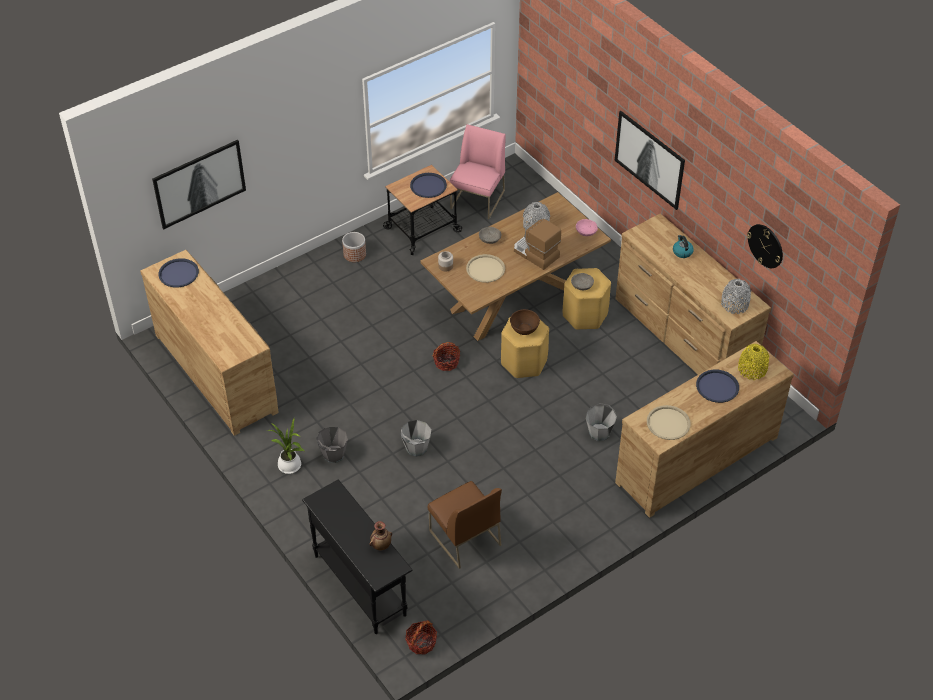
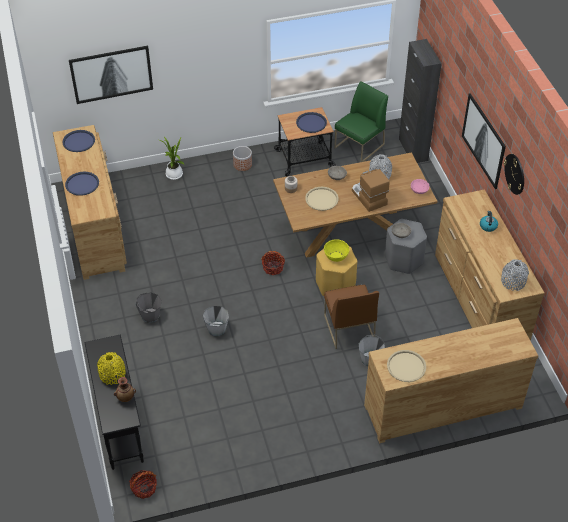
camera: 20 degrees right, 0 degrees up
potted plant [266,418,304,474] -> potted plant moved to [160,137,184,180]
brown chair [428,481,502,569] -> brown chair moved to [324,284,379,349]
pink chair [449,124,506,219] -> green chair [334,81,388,162]
brown bowl [510,309,540,335] -> yellow bowl [324,239,350,262]
yellow stool [563,268,611,330] -> grey stool [385,219,427,274]
blue tray [696,370,739,403] -> blue tray moved to [65,172,99,196]
yellow vase [738,344,770,380] -> yellow vase moved to [97,352,126,385]
wall clock [747,224,783,268] -> wall clock moved to [504,154,524,195]
none -> black cabinet [399,39,442,163]

